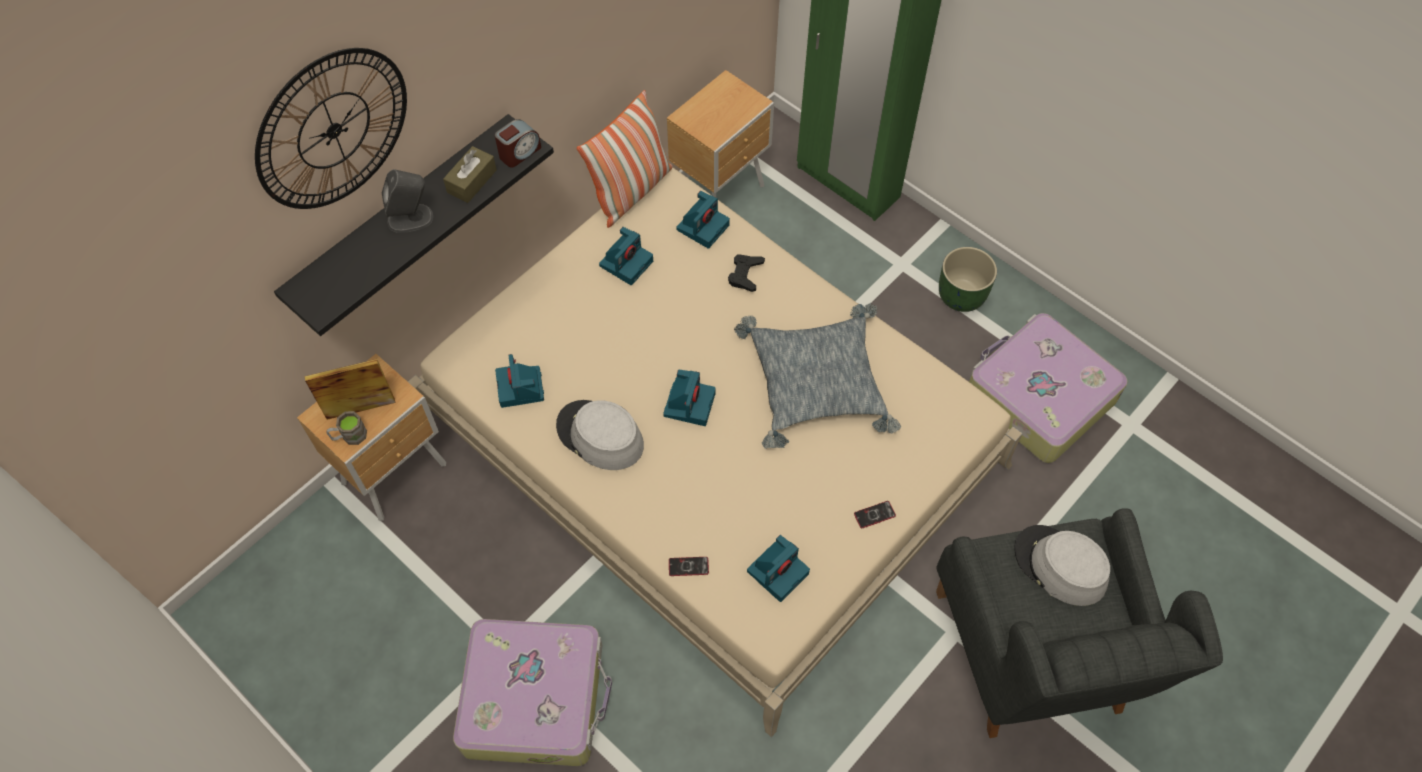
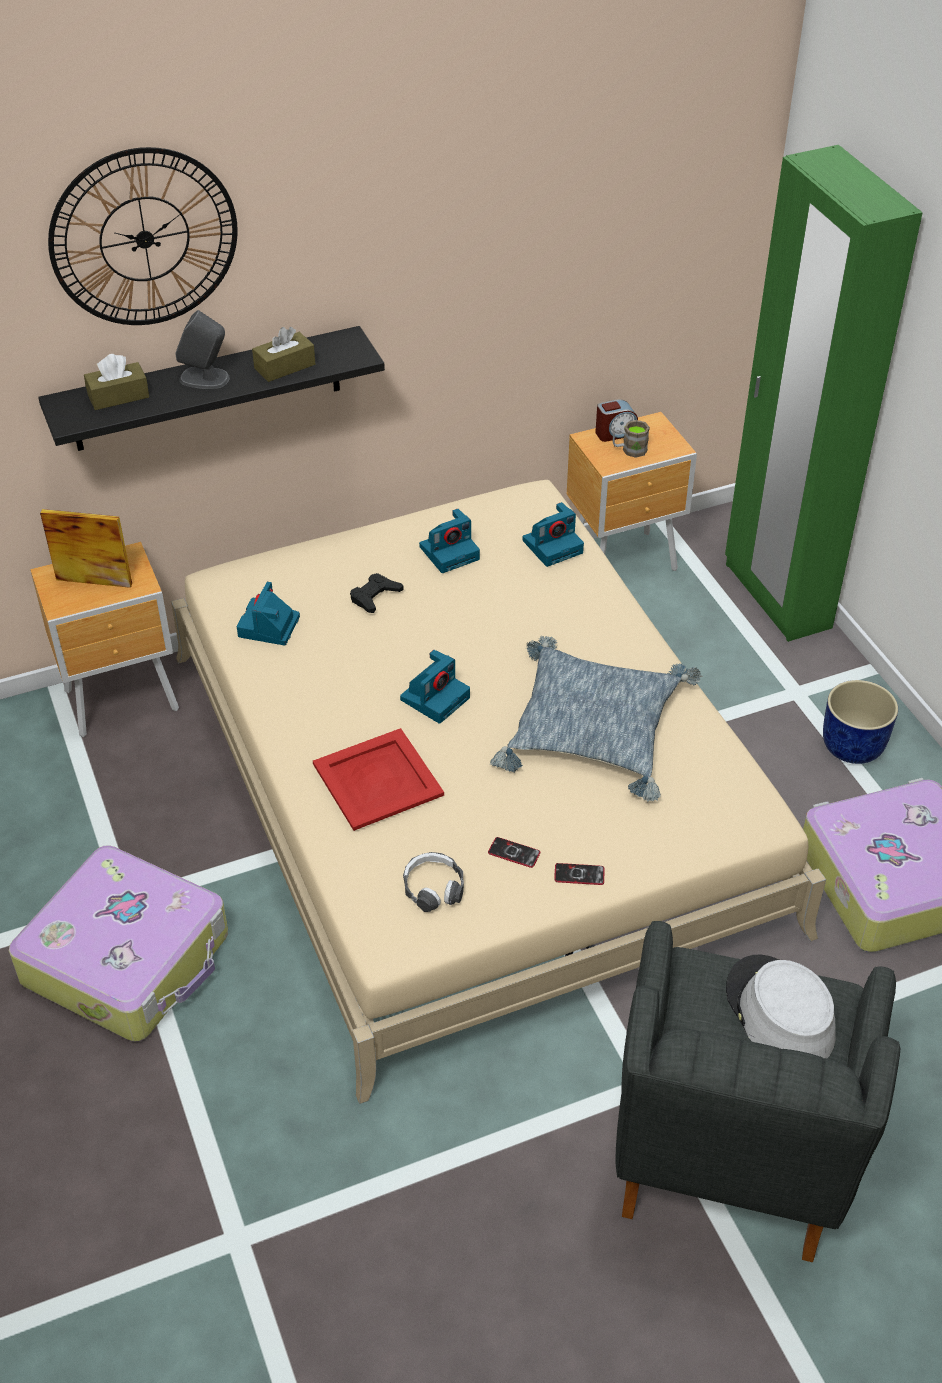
camera: 25 degrees right, 15 degrees down
brown mug [327,411,367,445] -> brown mug moved to [613,420,650,458]
alarm clock [495,119,541,168] -> alarm clock moved to [595,399,638,442]
grey hat [556,400,644,470] -> none
pillow [577,90,673,228] -> none
phone [669,557,709,576] -> phone moved to [488,837,541,868]
black game controller [728,254,765,292] -> black game controller moved to [350,573,404,613]
camera [747,535,810,602] -> headphones [403,852,464,912]
green planter [939,247,997,312] -> blue planter [823,680,898,764]
none -> brown tissue box [84,354,149,410]
none -> red tray [313,728,444,831]

